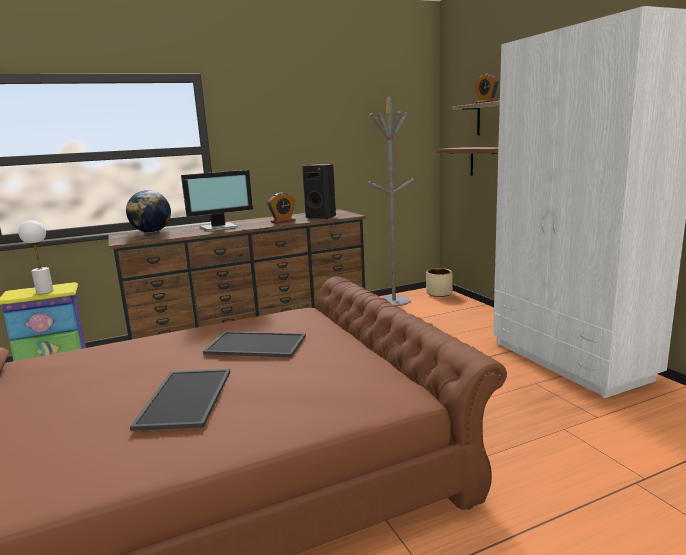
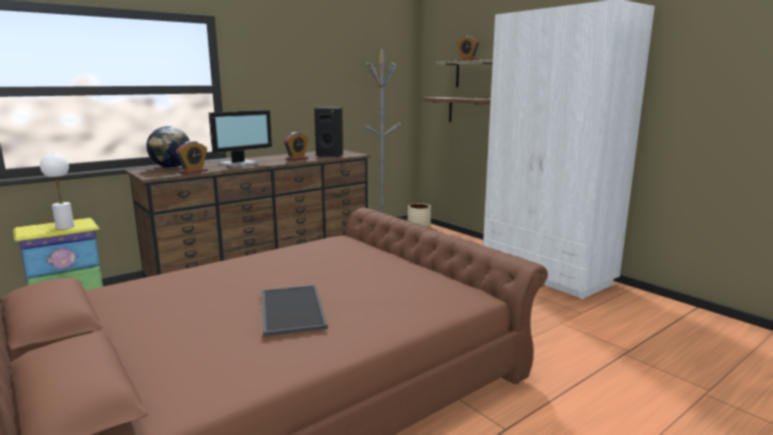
camera: 15 degrees left, 0 degrees up
tray [203,331,306,357] -> none
none -> alarm clock [176,141,208,175]

